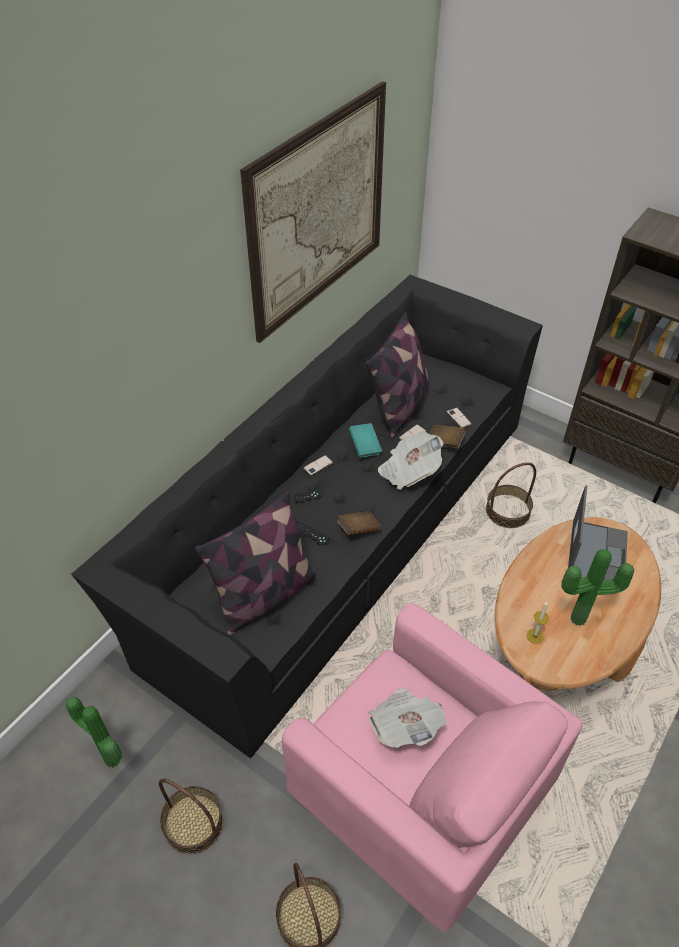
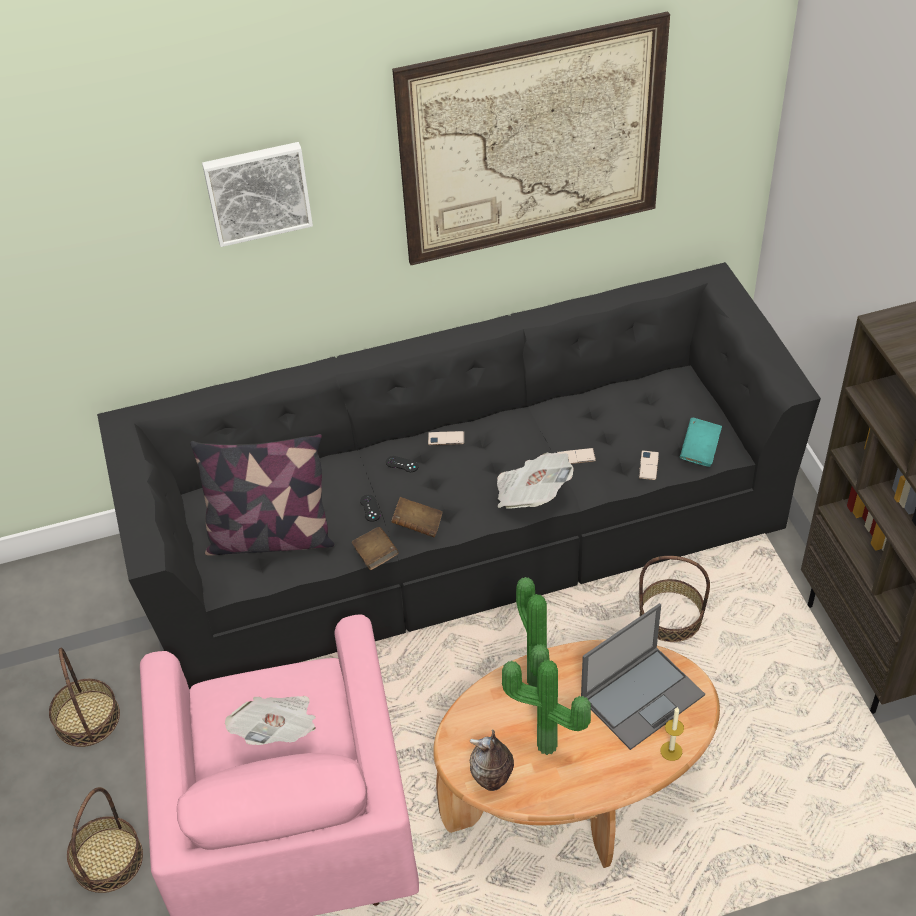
camera: 40 degrees right, 0 degrees up
potted plant [66,697,122,768] -> potted plant moved to [516,577,549,688]
turquoise book [349,423,382,458] -> turquoise book moved to [680,418,722,467]
pillow [366,312,429,438] -> none
brown book [430,424,466,449] -> brown book moved to [352,527,399,570]
candle [527,602,549,644] -> candle moved to [660,707,684,761]
none -> picture [202,142,313,247]
none -> vase [470,729,514,791]

